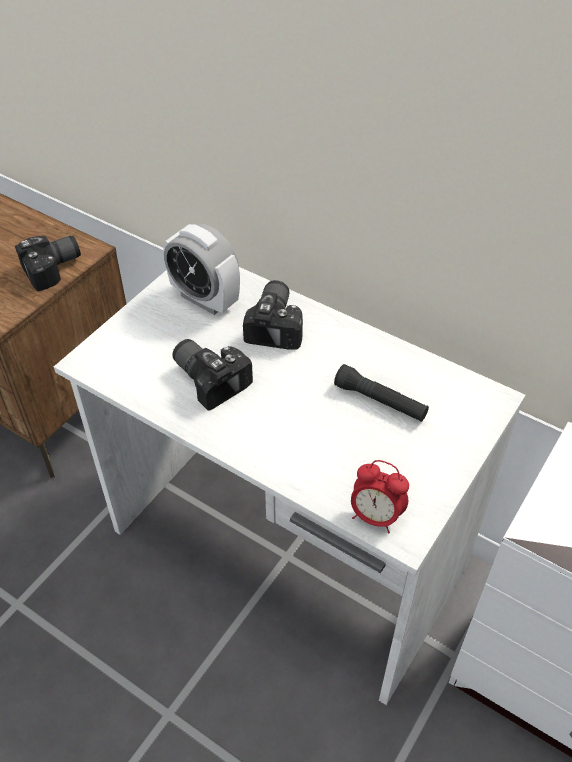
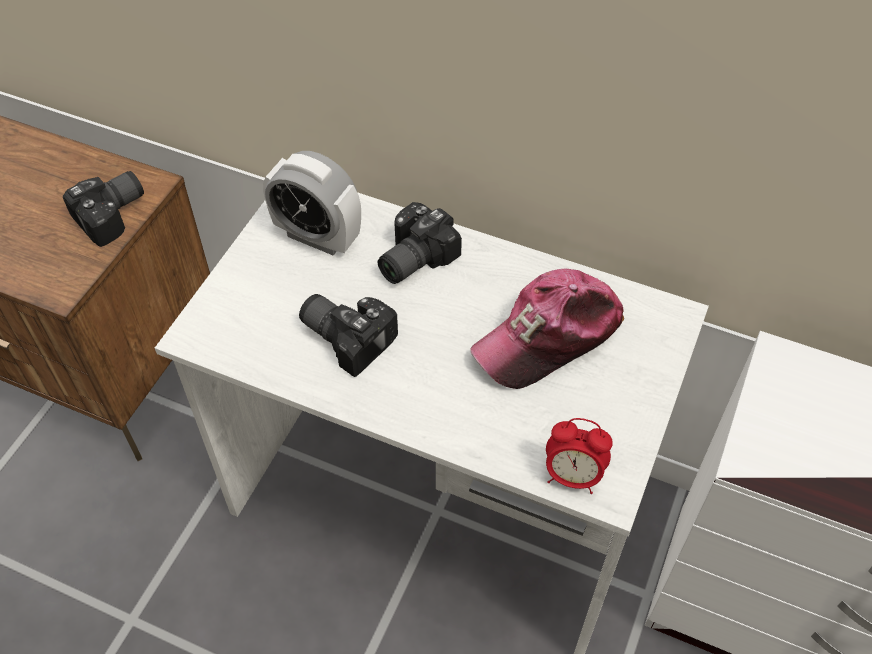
camera: 10 degrees left, 5 degrees up
camera [243,280,303,350] -> camera turned 135 degrees counterclockwise [378,202,462,284]
black flashlight [334,364,429,422] -> cap [471,268,625,389]

